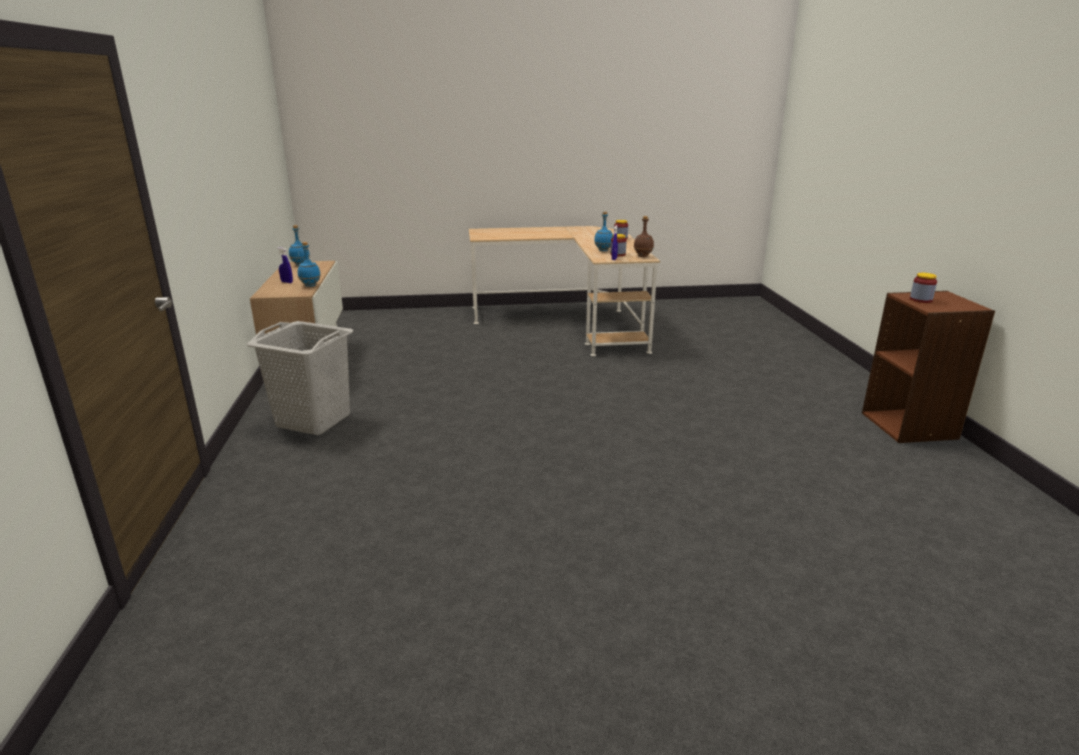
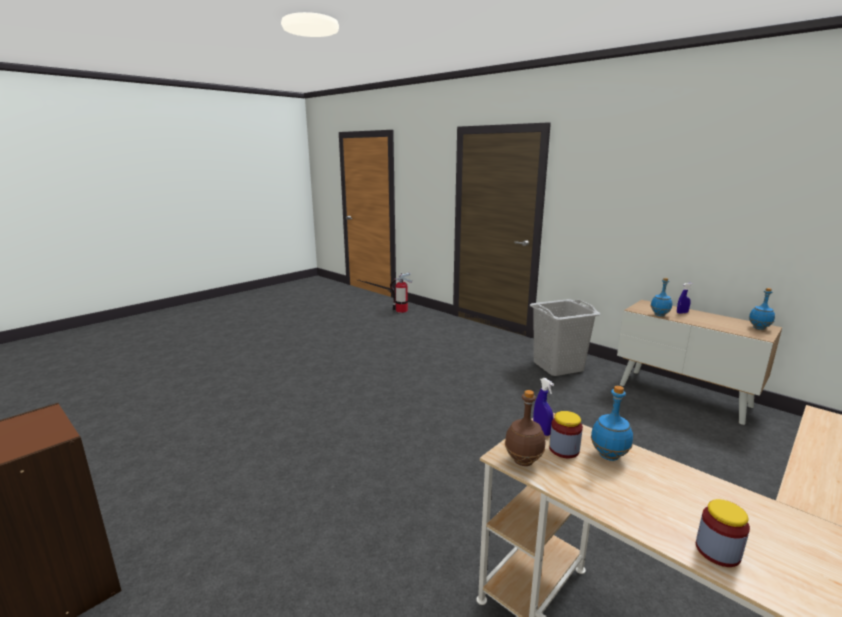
camera: 140 degrees right, 5 degrees down
jar [910,273,937,303] -> none
none -> fire extinguisher [390,273,412,313]

